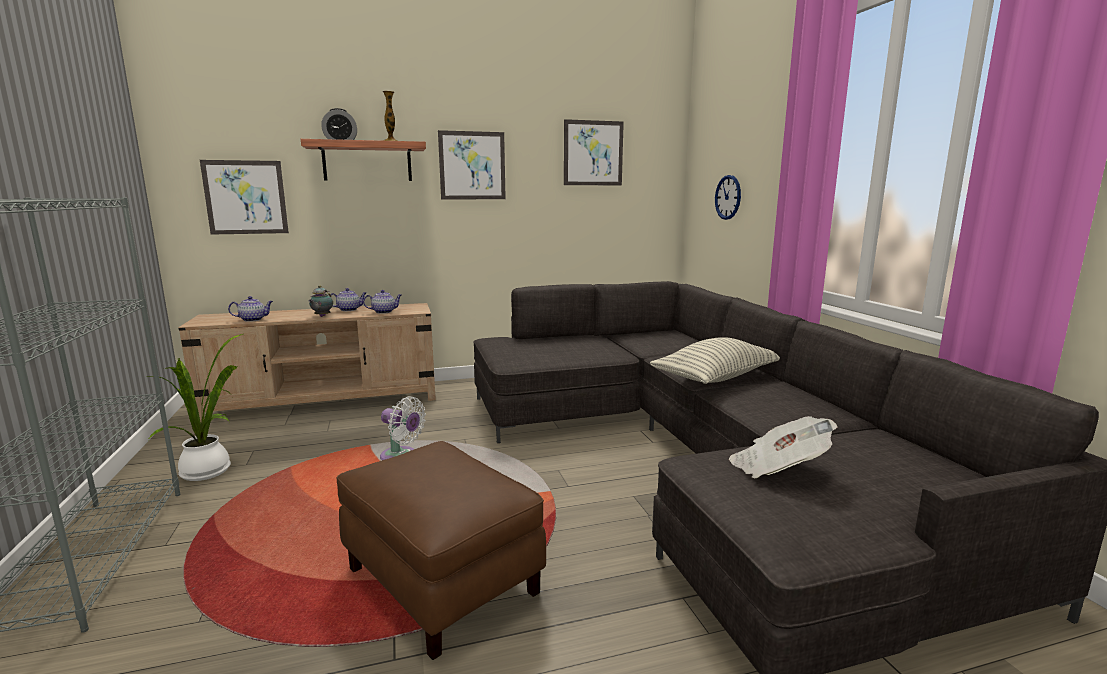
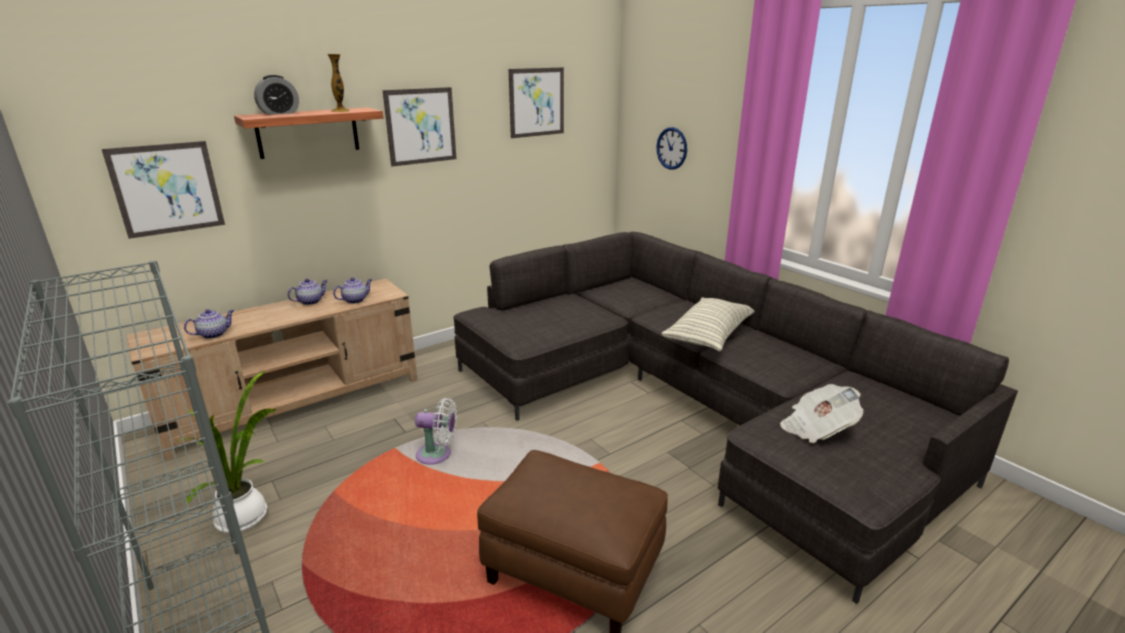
camera: 20 degrees left, 10 degrees up
teapot [309,285,333,317] -> none

